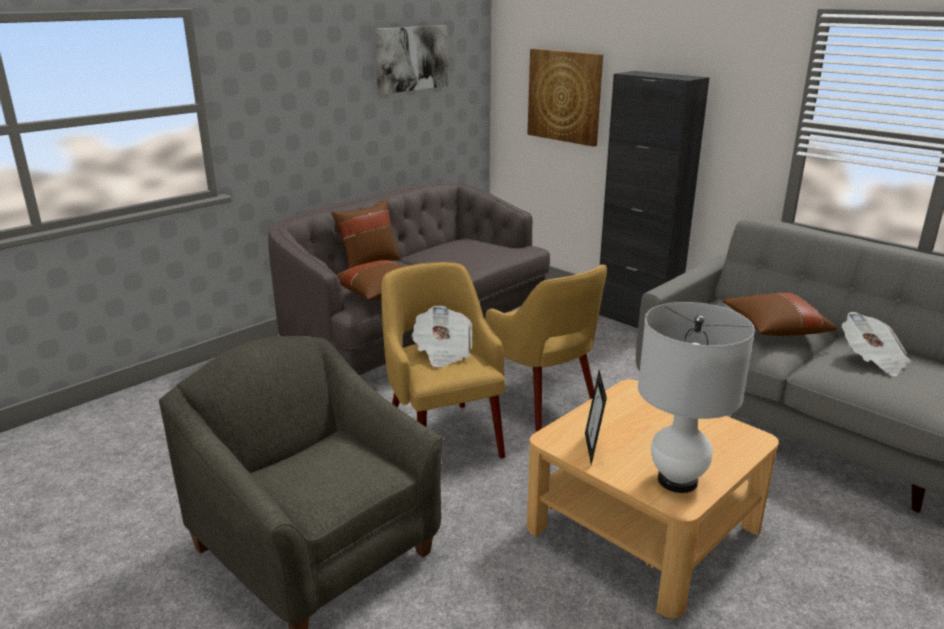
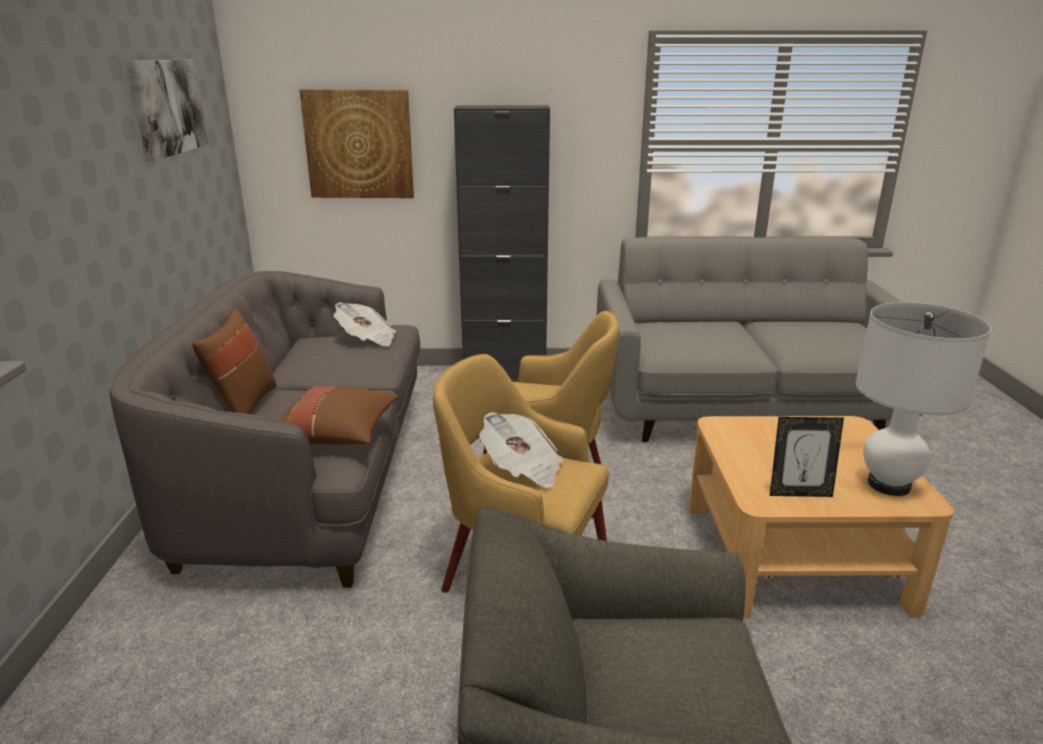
camera: 45 degrees left, 0 degrees up
picture frame [585,370,607,465] -> picture frame turned 45 degrees counterclockwise [770,417,844,497]
brown pillow [723,293,837,336] -> none
newspaper [842,312,911,377] -> newspaper moved to [334,302,396,346]

